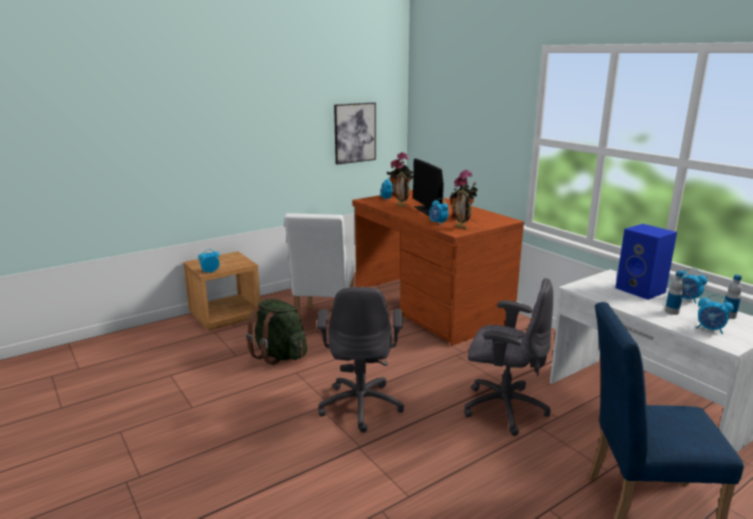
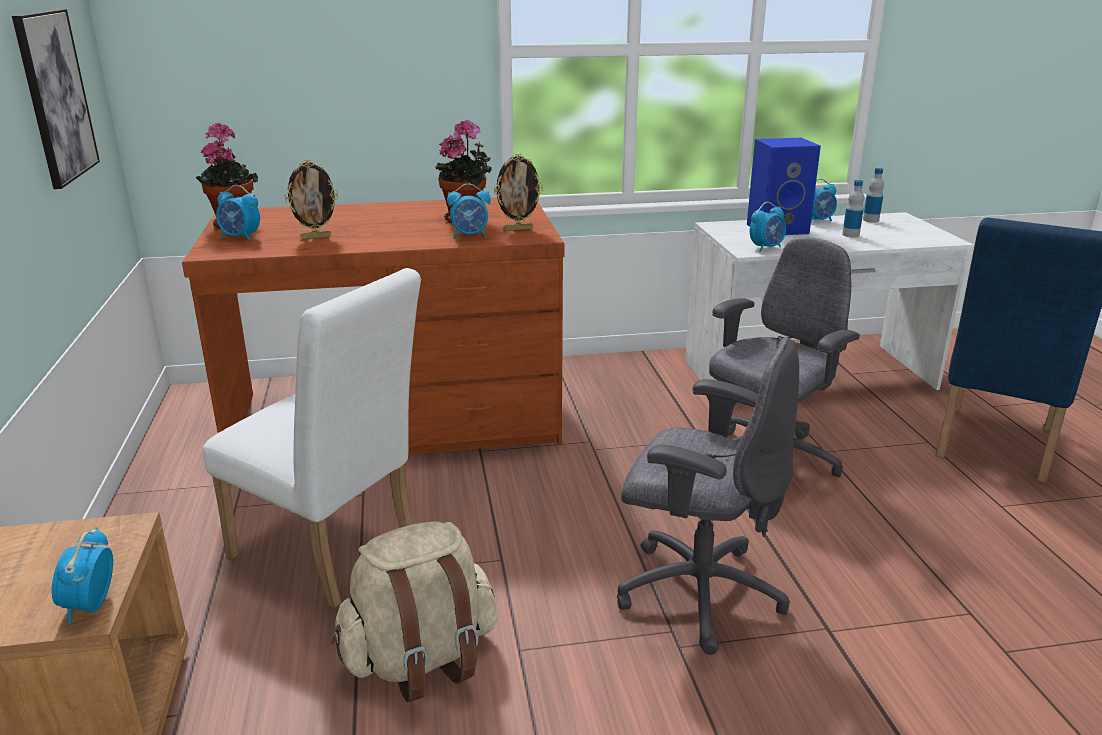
camera: 65 degrees left, 5 degrees up
green backpack [246,299,307,365] -> beige backpack [331,521,498,702]
monitor [413,159,444,216] -> none
alarm clock [696,295,734,334] -> alarm clock moved to [750,202,786,252]

